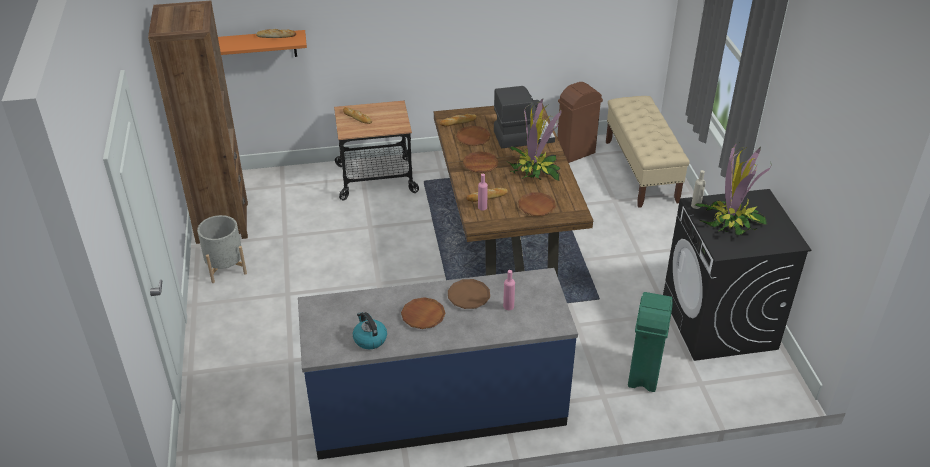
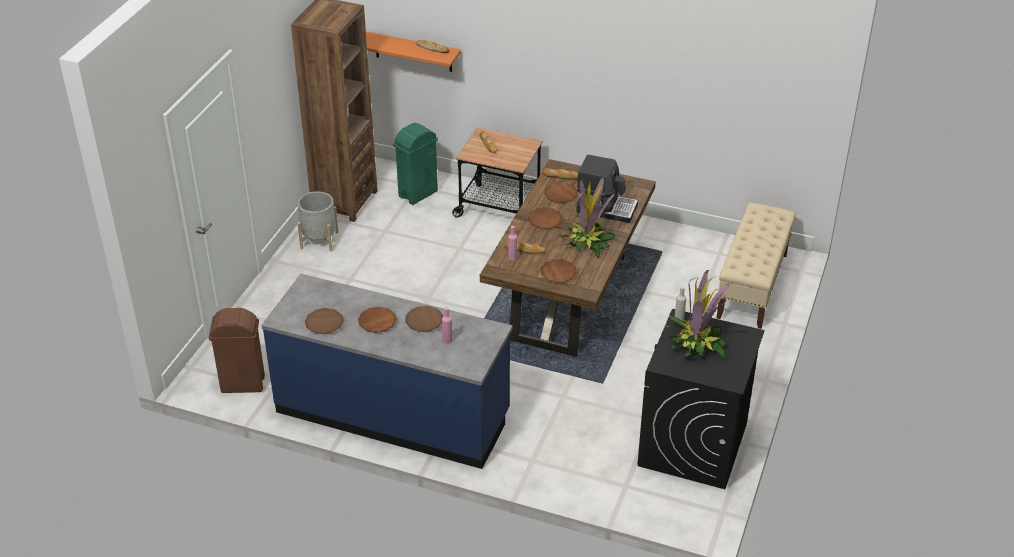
camera: 30 degrees right, 0 degrees up
kettle [353,312,387,349] -> brown plate [305,308,344,334]
brown trash can [557,82,603,163] -> brown trash can moved to [209,308,265,393]
green trash can [628,292,673,392] -> green trash can moved to [393,123,438,205]

